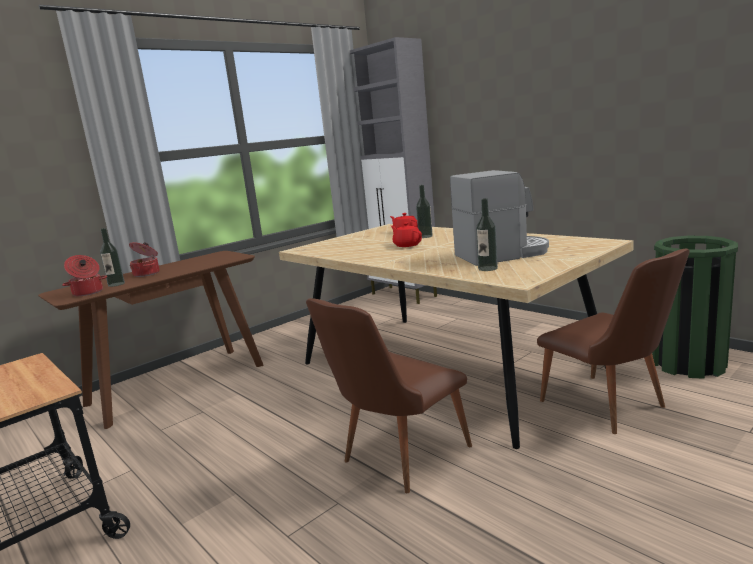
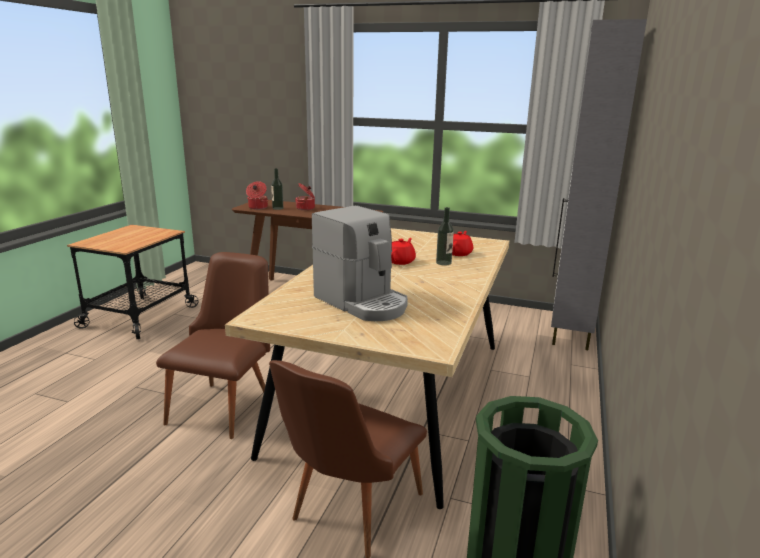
camera: 60 degrees right, 5 degrees up
brown chair [306,298,472,493] -> brown chair turned 90 degrees clockwise [156,252,270,439]
bottle [476,198,498,271] -> none

